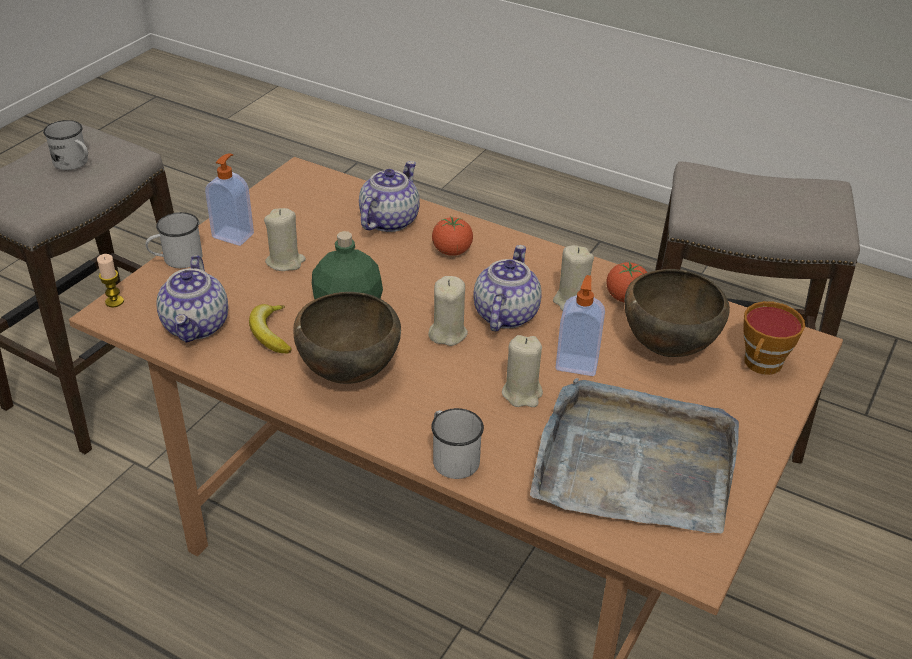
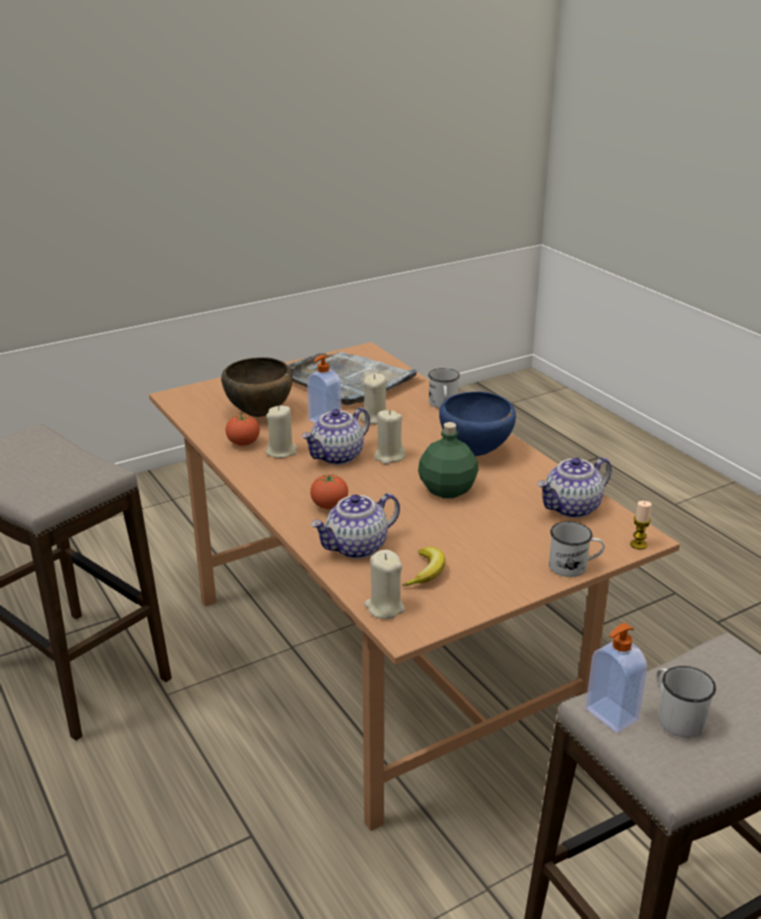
camera: 150 degrees left, 10 degrees down
teapot [156,255,228,343] -> teapot turned 150 degrees counterclockwise [537,457,612,518]
soap dispenser [205,154,254,246] -> soap dispenser moved to [586,623,647,733]
banana [249,304,292,354] -> banana moved to [402,547,445,586]
beige candle [264,208,306,271] -> beige candle moved to [364,550,405,619]
brown bowl [294,292,401,384] -> blue bowl [439,391,516,456]
cup [744,301,805,375] -> none

